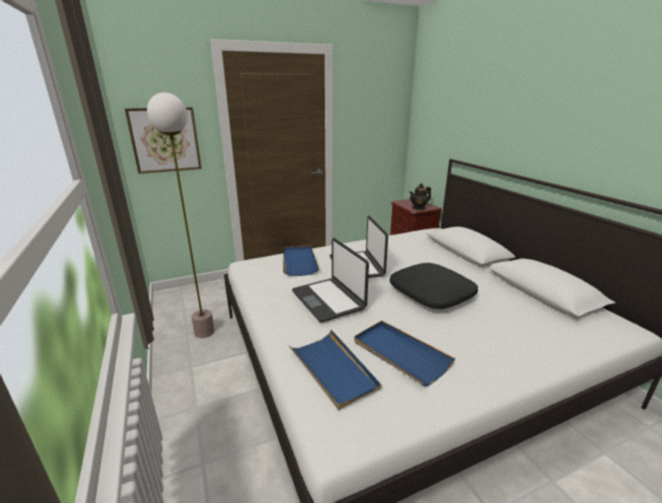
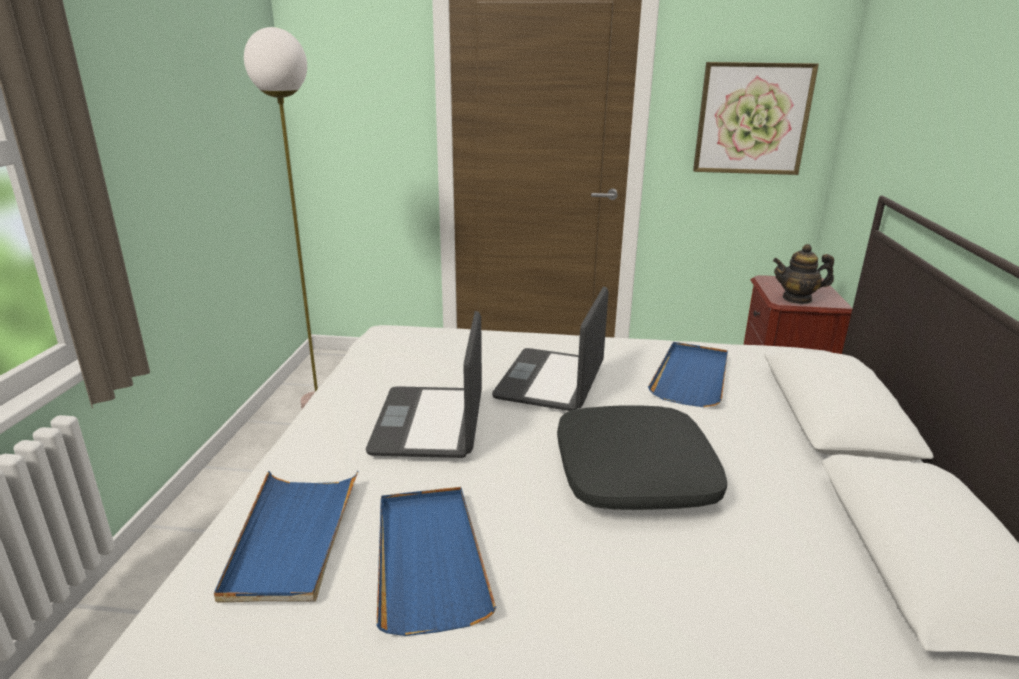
camera: 30 degrees right, 0 degrees up
picture [125,107,202,174] -> picture moved to [693,62,819,175]
blue tray [283,245,319,276] -> blue tray moved to [648,342,728,407]

